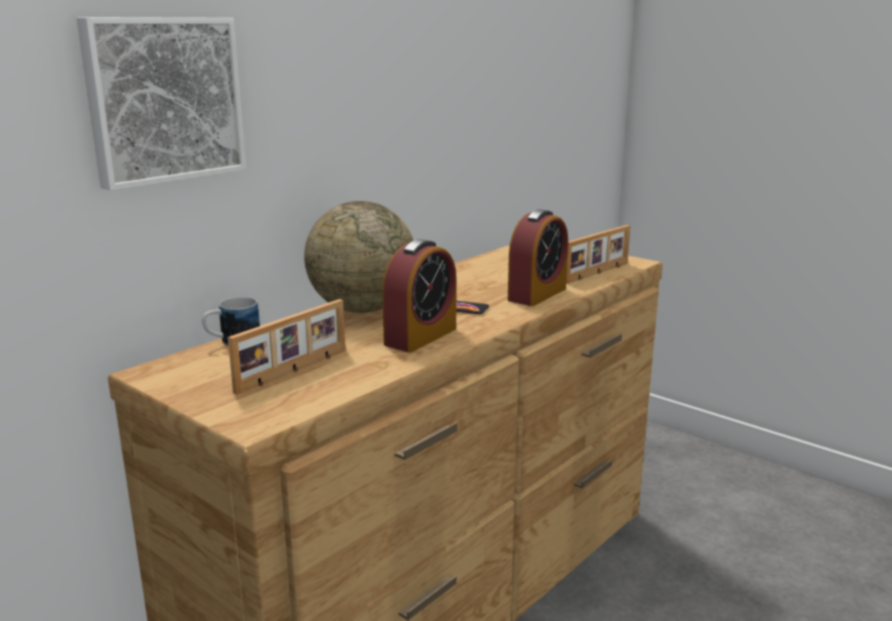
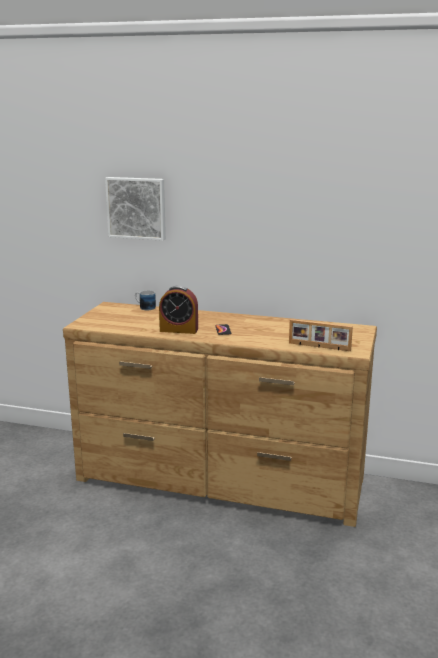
camera: 65 degrees right, 0 degrees up
picture frame [228,299,345,395] -> none
globe [304,201,414,313] -> none
alarm clock [508,209,568,306] -> none

